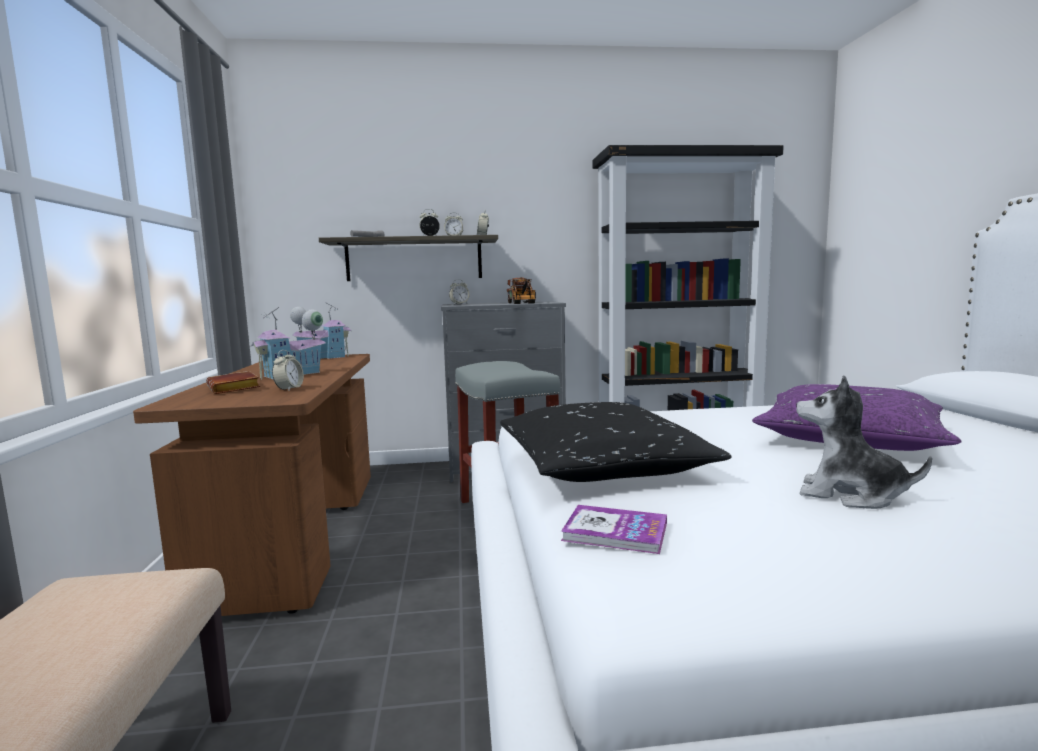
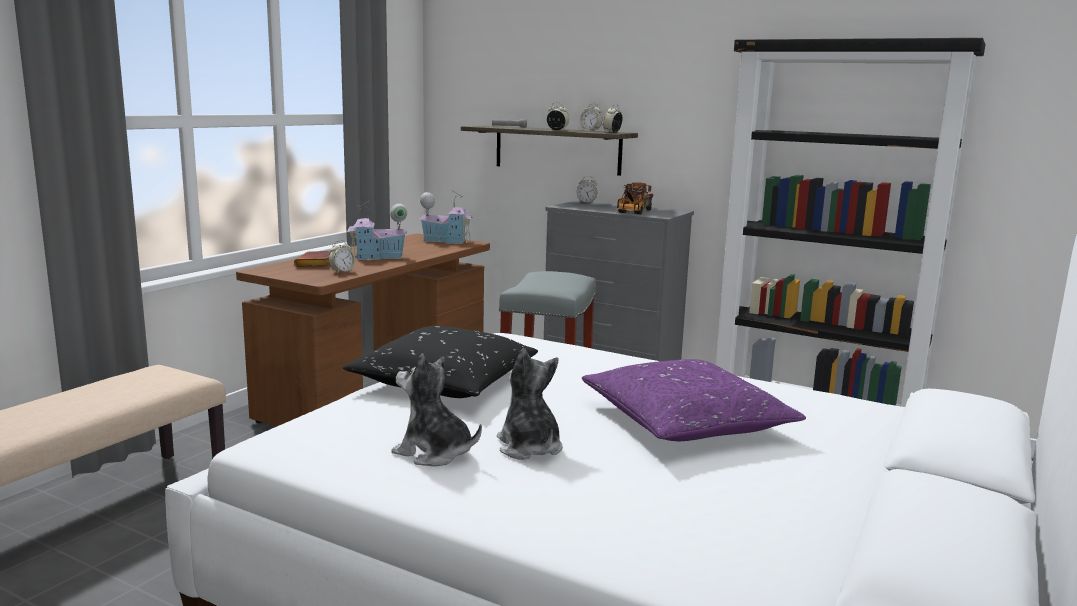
camera: 35 degrees right, 5 degrees up
book [561,505,667,554] -> none
none -> plush toy [391,354,482,466]

